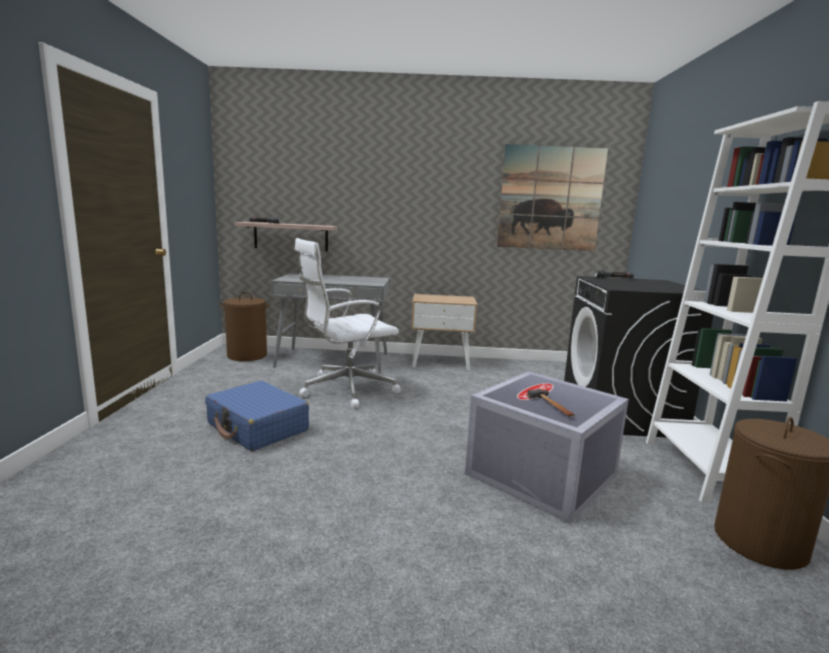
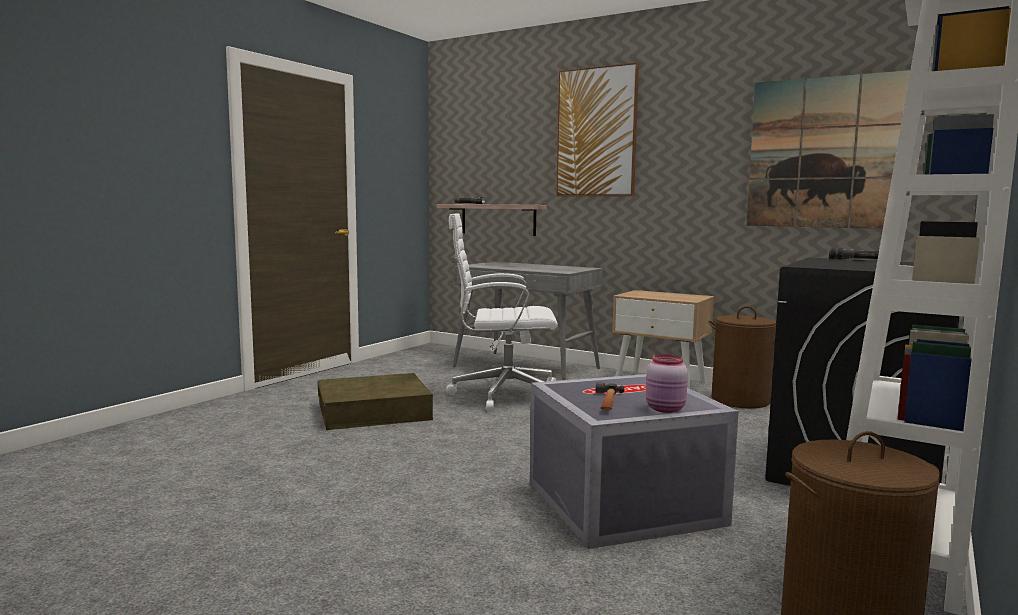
camera: 30 degrees right, 5 degrees down
blue suitcase [205,380,309,451] -> brown storage box [317,373,433,430]
brown laundry basket [219,292,270,361] -> brown laundry basket moved to [708,306,776,408]
none -> picture [556,62,639,196]
none -> pink jar [646,354,688,413]

